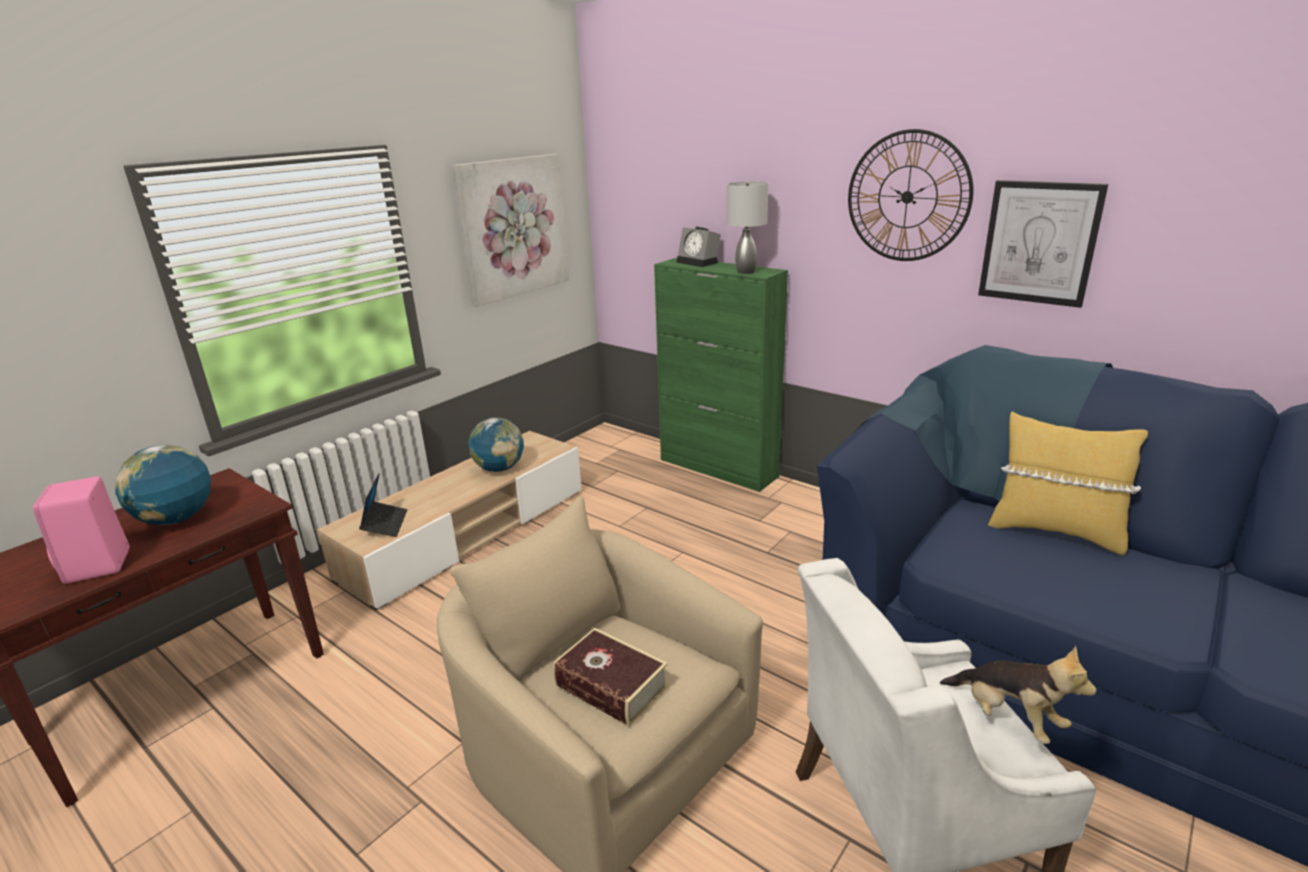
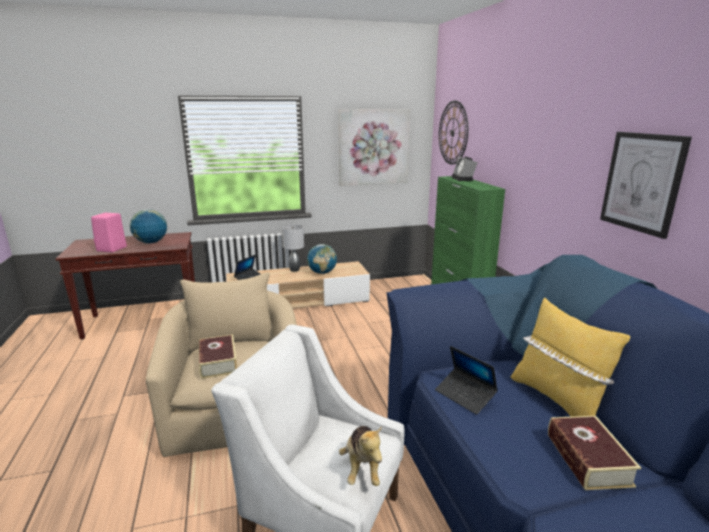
camera: 35 degrees right, 5 degrees down
grey table lamp [726,181,768,274] -> grey table lamp moved to [282,225,304,272]
wall clock [848,129,973,261] -> wall clock moved to [439,101,468,164]
none -> laptop [435,346,498,415]
none -> book [548,416,641,490]

